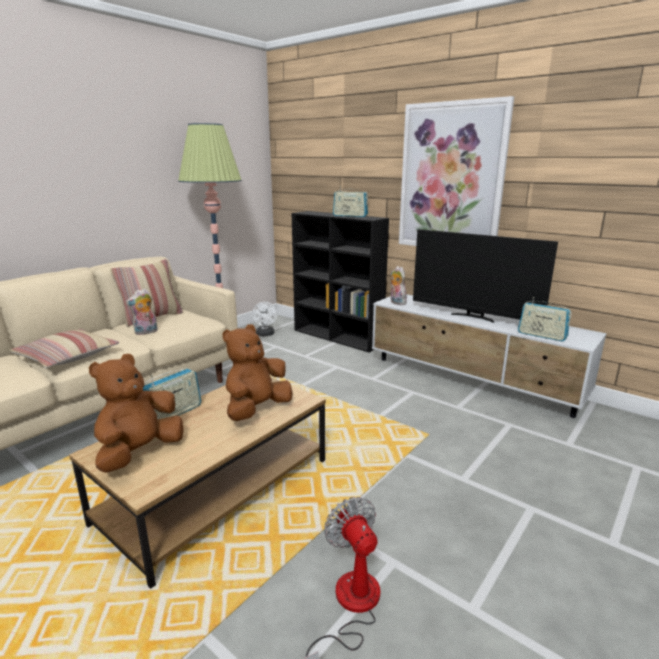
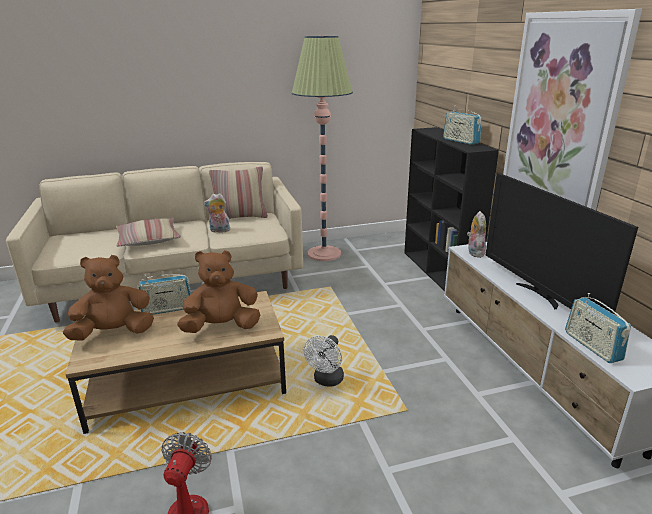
camera: 35 degrees right, 5 degrees up
white fan [252,302,277,336] -> white fan moved to [304,335,344,387]

